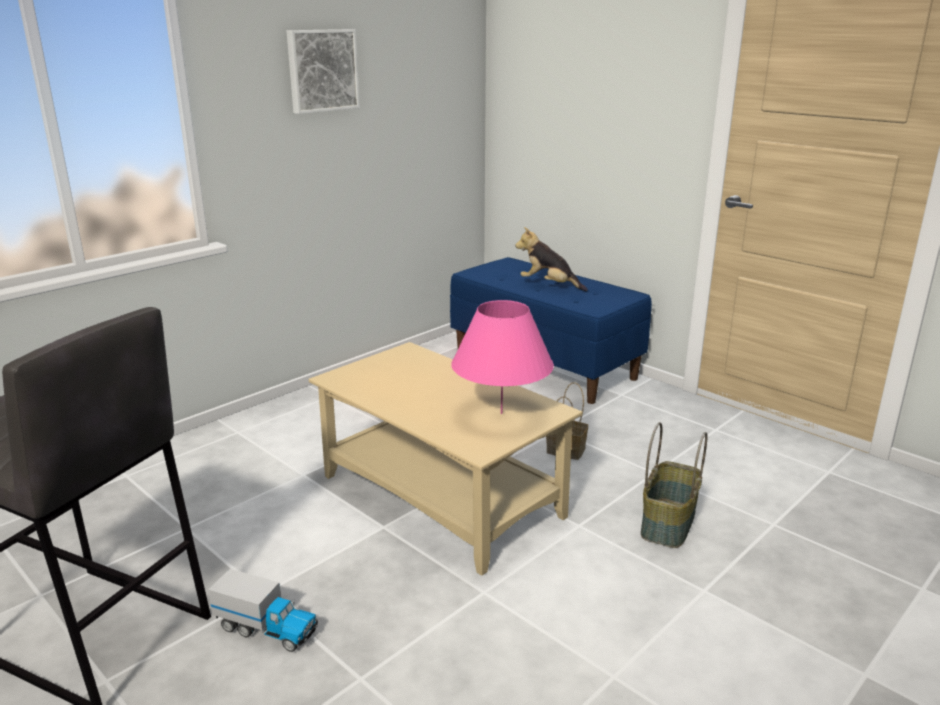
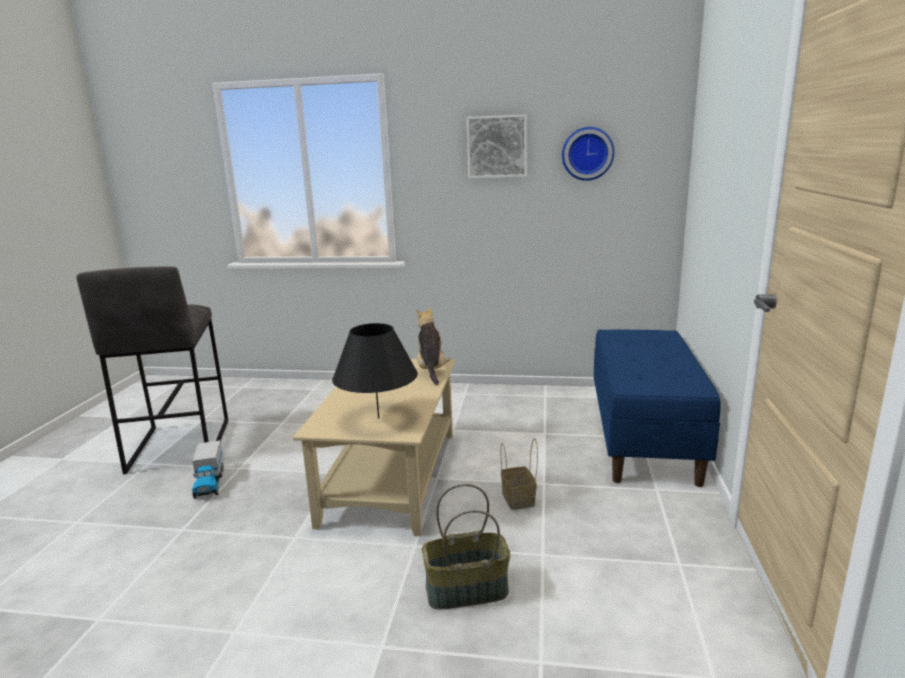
camera: 55 degrees right, 5 degrees down
pink table lamp [451,300,554,414] -> black table lamp [332,323,418,418]
plush toy [515,227,588,291] -> plush toy moved to [416,308,450,385]
none -> wall clock [562,127,615,181]

